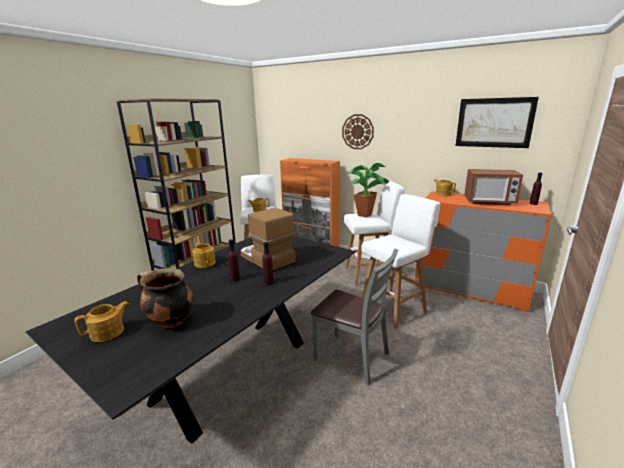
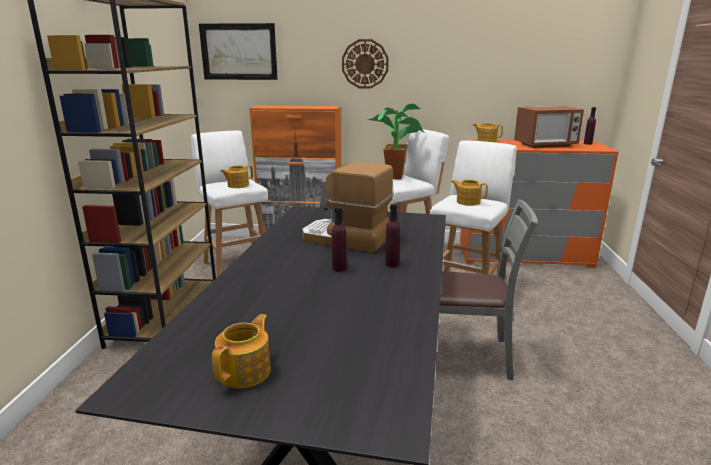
camera: 25 degrees left, 0 degrees up
cooking pot [137,268,193,328] -> none
teapot [192,242,216,268] -> teapot moved to [451,180,488,206]
picture [456,97,539,148] -> picture moved to [199,23,278,80]

